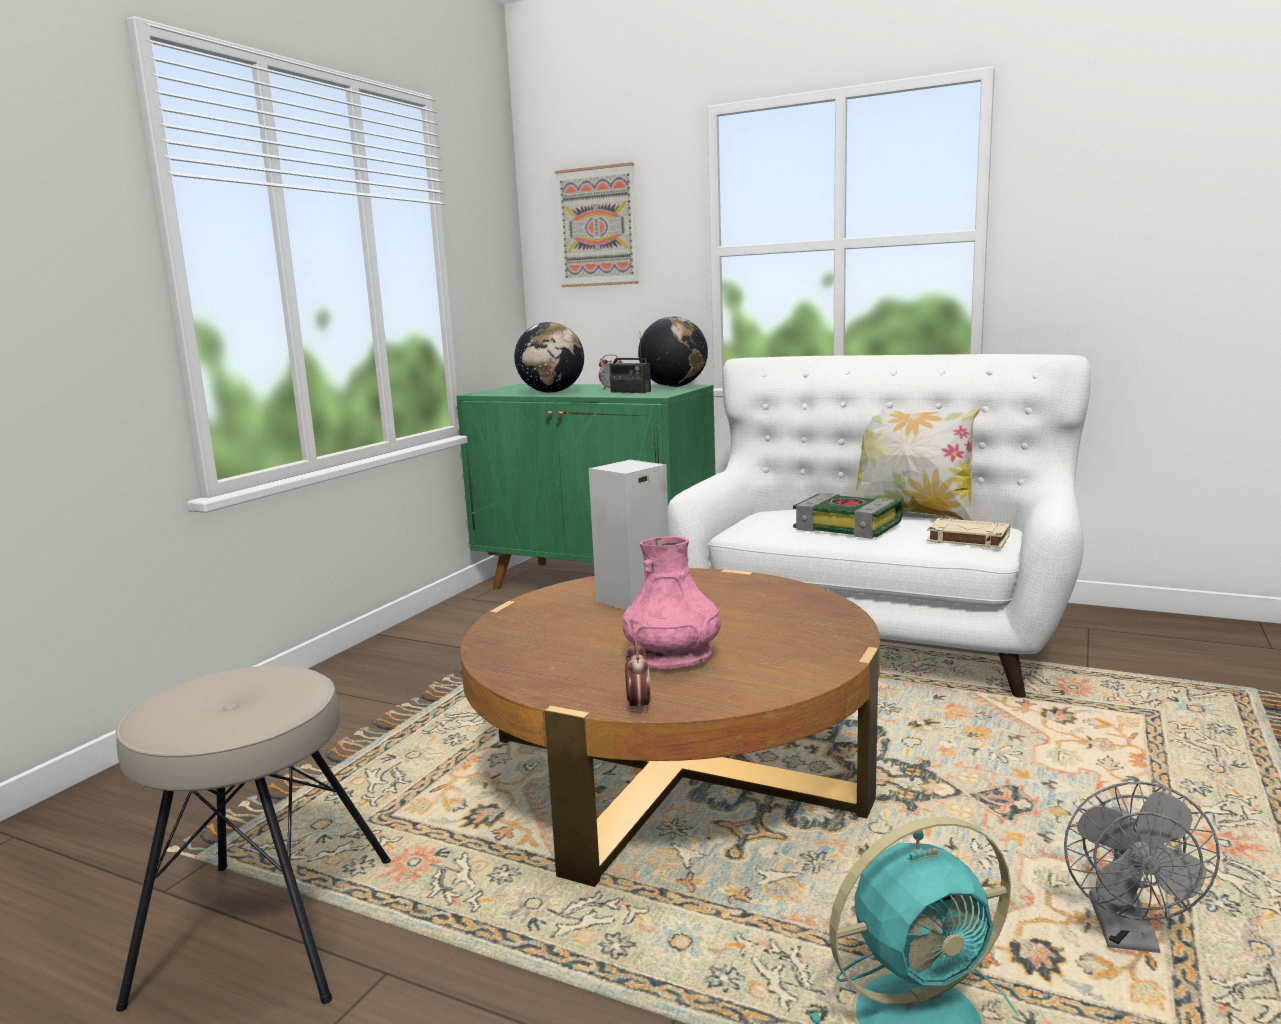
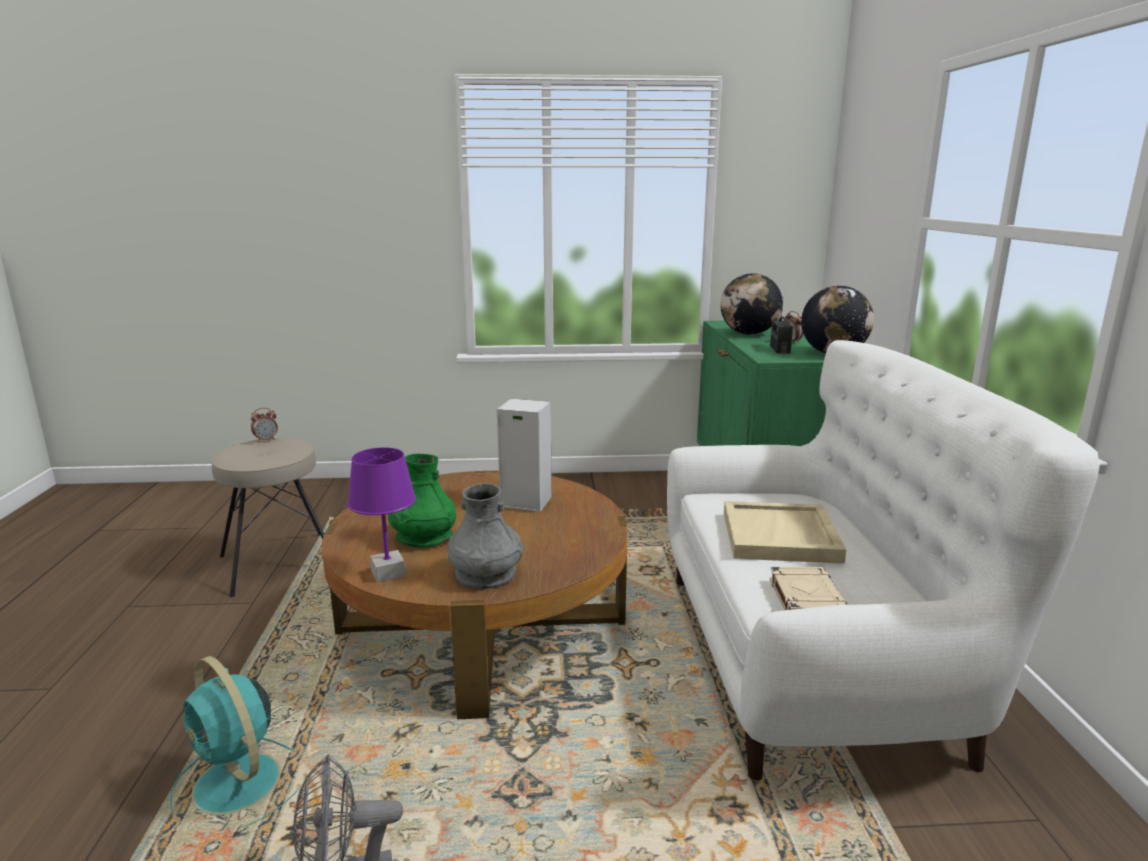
camera: 60 degrees right, 5 degrees up
picture [555,162,639,287] -> none
pink vase [622,536,721,669] -> green vase [388,454,456,548]
alarm clock [625,640,650,713] -> alarm clock moved to [251,408,278,442]
book [793,493,903,539] -> beige tray [724,501,846,564]
pillow [853,407,981,521] -> none
none -> purple table lamp [347,447,416,583]
none -> grey vase [448,483,523,589]

